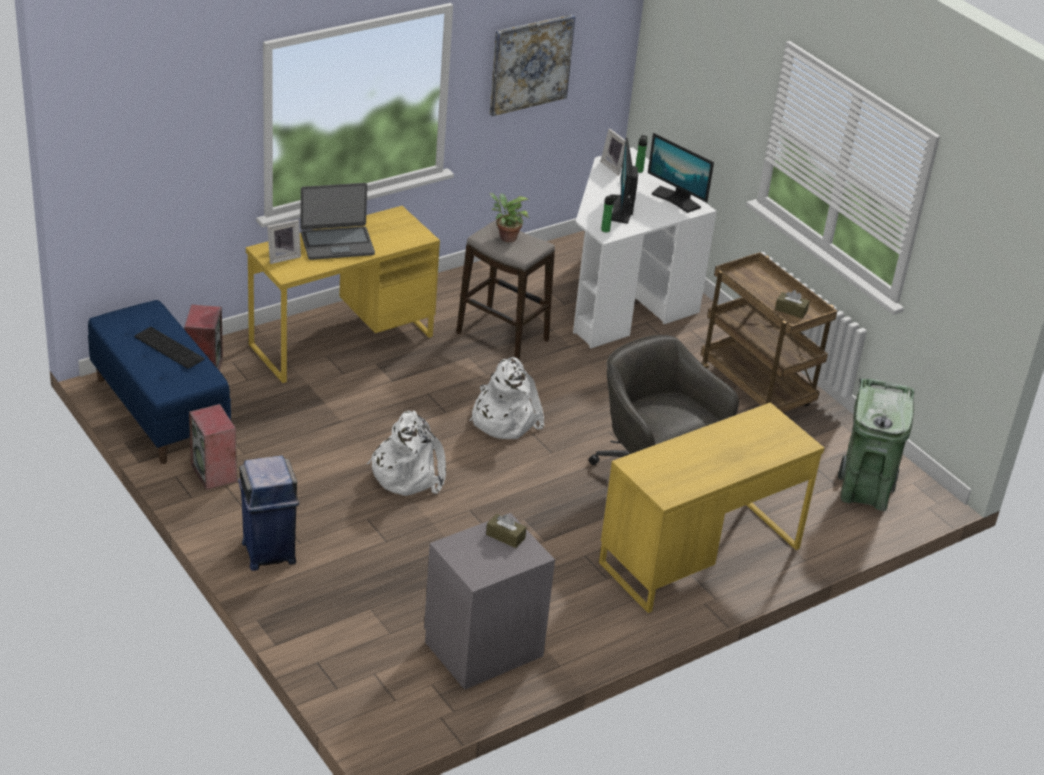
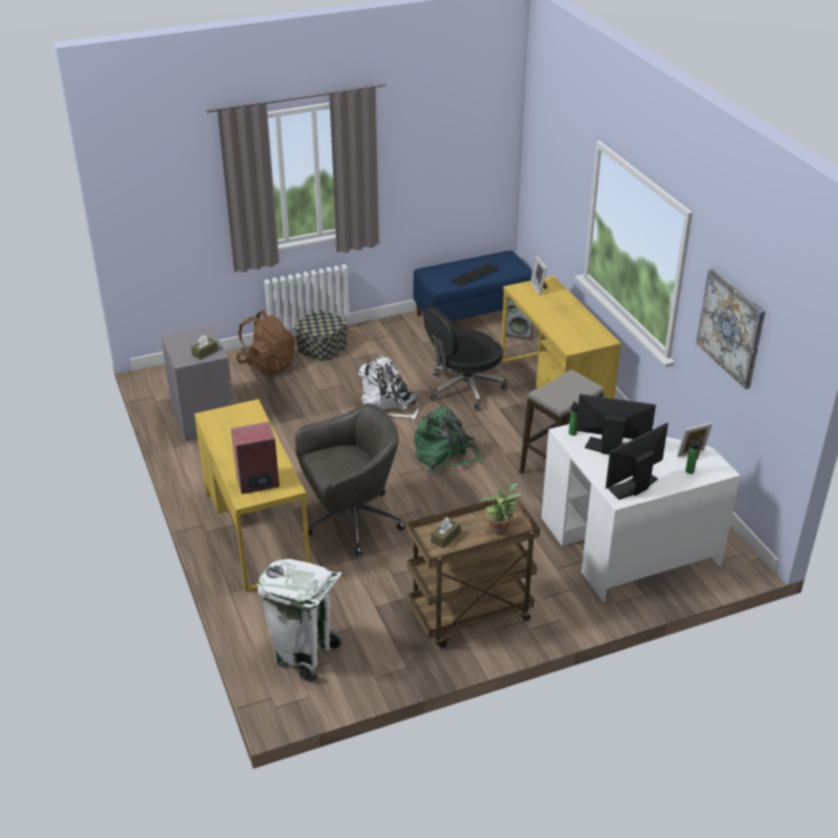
camera: 105 degrees right, 0 degrees up
speaker [189,404,237,490] -> speaker moved to [231,422,279,494]
blue trash can [238,455,299,571] -> storage box [295,310,347,361]
laptop [300,183,375,260] -> none
white backpack [469,357,544,439] -> green backpack [414,406,482,473]
potted plant [489,193,529,242] -> potted plant moved to [480,483,522,535]
green trash can [838,378,915,511] -> white trash can [258,559,343,683]
none -> brown backpack [236,310,295,375]
none -> black office chair [424,306,508,411]

